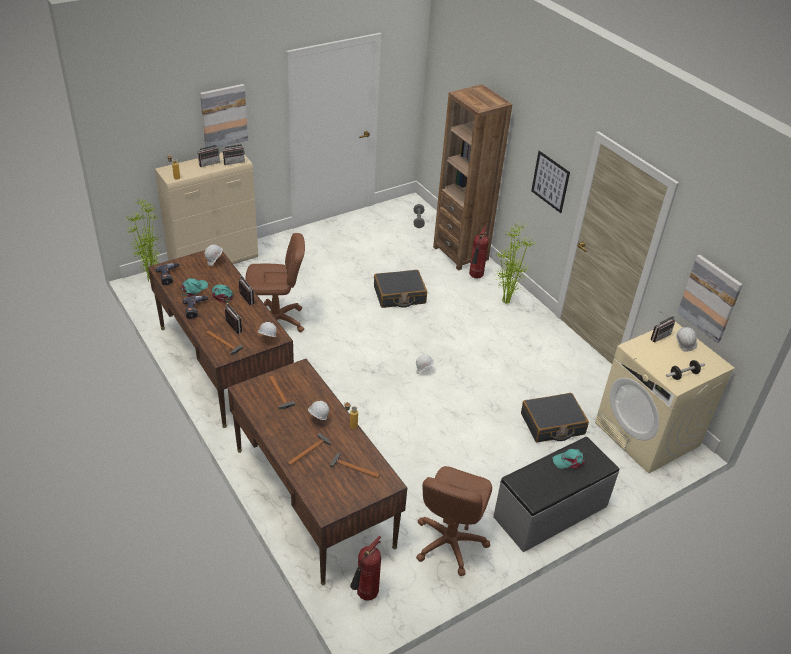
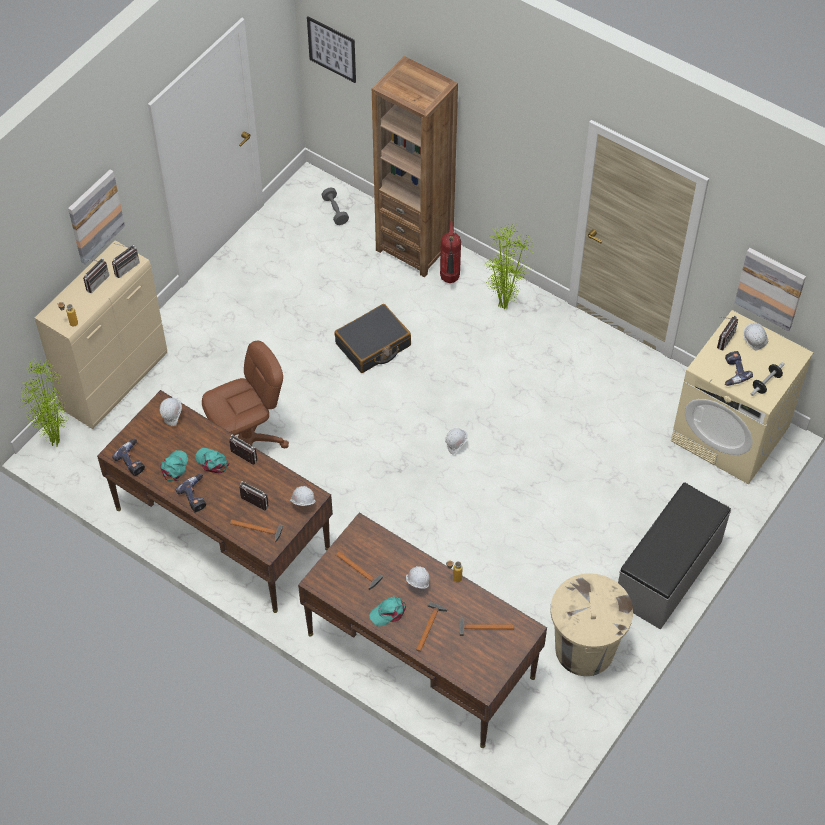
camera: 20 degrees left, 15 degrees up
fire extinguisher [350,536,381,601] -> none
brown office chair [416,466,492,576] -> beige trash can [551,573,633,676]
black suitcase [521,393,589,443] -> none
picture [531,151,570,213] -> picture moved to [307,16,356,83]
turquoise cap [553,449,585,469] -> turquoise cap moved to [369,596,406,627]
none -> power drill [725,351,753,386]

